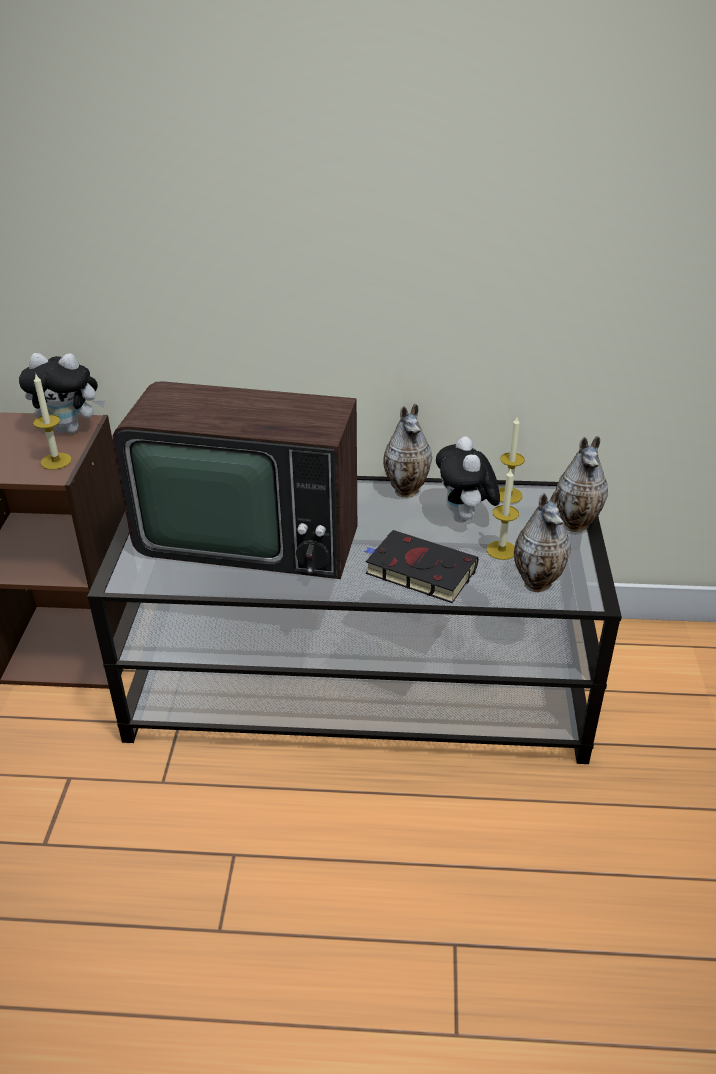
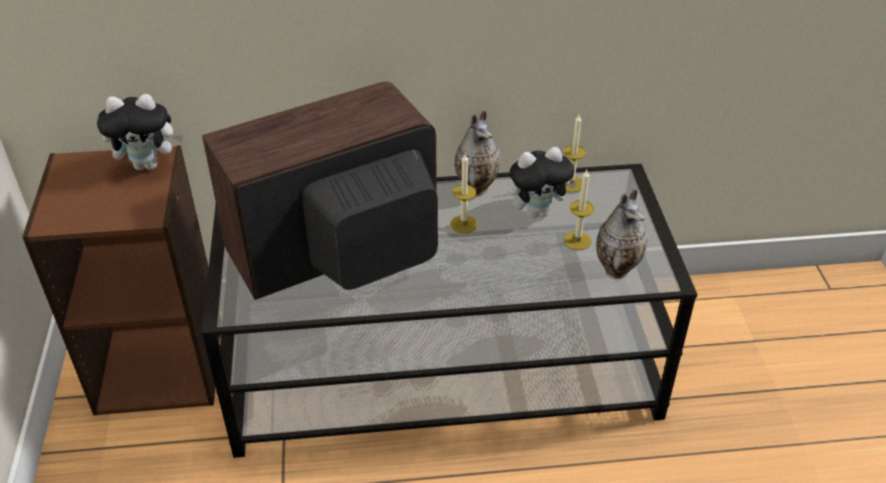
camera: 10 degrees left, 5 degrees up
candle [33,373,72,470] -> candle moved to [450,154,478,233]
television [112,381,357,579] -> television turned 150 degrees clockwise [202,81,438,300]
black book [363,530,478,603] -> none
plush toy [436,436,500,523] -> plush toy turned 90 degrees counterclockwise [508,147,577,218]
vase [556,436,608,532] -> none

